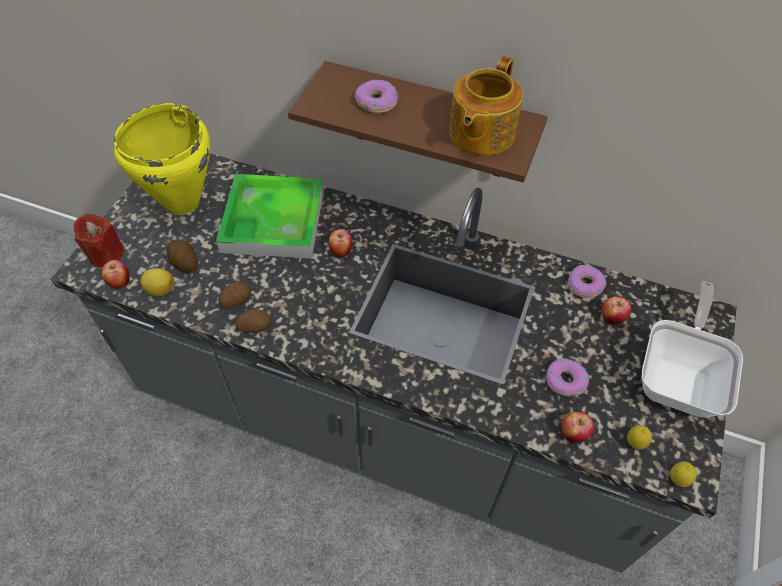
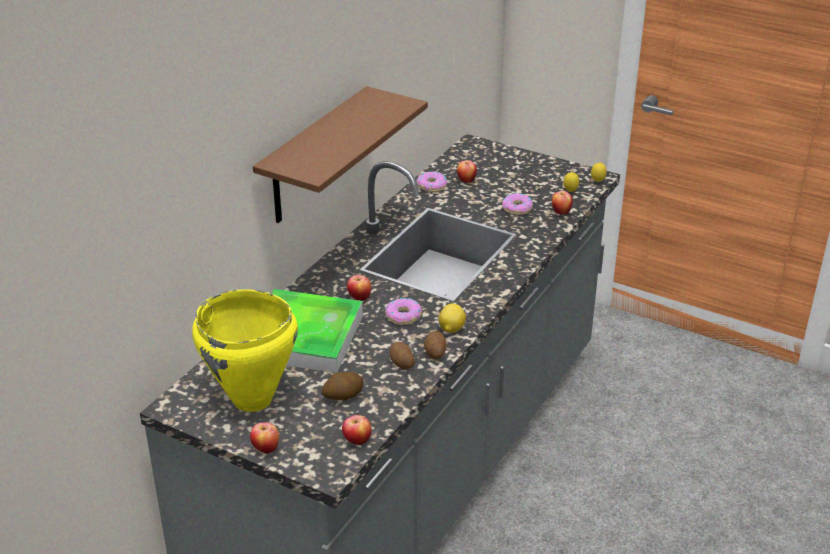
camera: 80 degrees left, 20 degrees down
red candle [74,214,125,267] -> none
lemon [140,268,174,296] -> lemon moved to [439,303,466,333]
donut [354,80,398,113] -> donut moved to [385,298,422,325]
teapot [449,56,523,155] -> none
frying pan [642,281,743,418] -> none
none -> apple [250,422,279,454]

